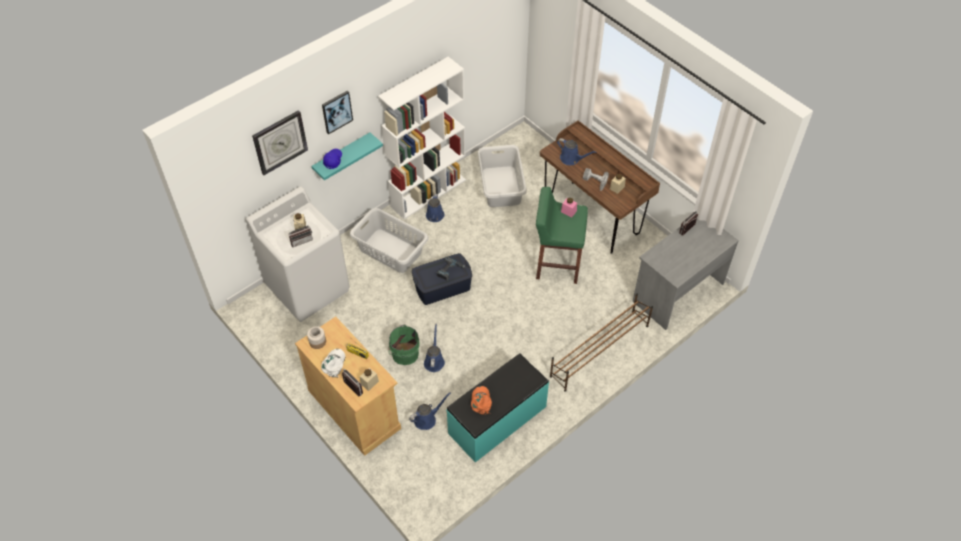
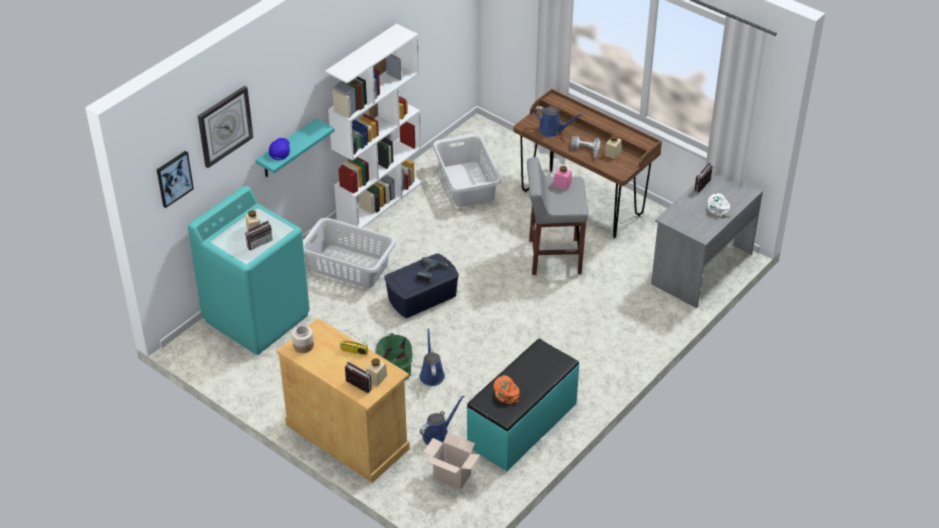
camera: 10 degrees left, 10 degrees down
white washing machine [246,187,350,322] -> turquoise washing machine [188,185,310,355]
white cap [321,349,345,377] -> white cap moved to [708,193,730,218]
picture [322,91,353,134] -> picture moved to [157,151,194,208]
blue watering can [426,193,445,222] -> none
green stool [536,187,588,284] -> grey stool [527,157,588,275]
brown shoe rack [550,293,653,392] -> none
none -> cardboard box [423,432,480,490]

